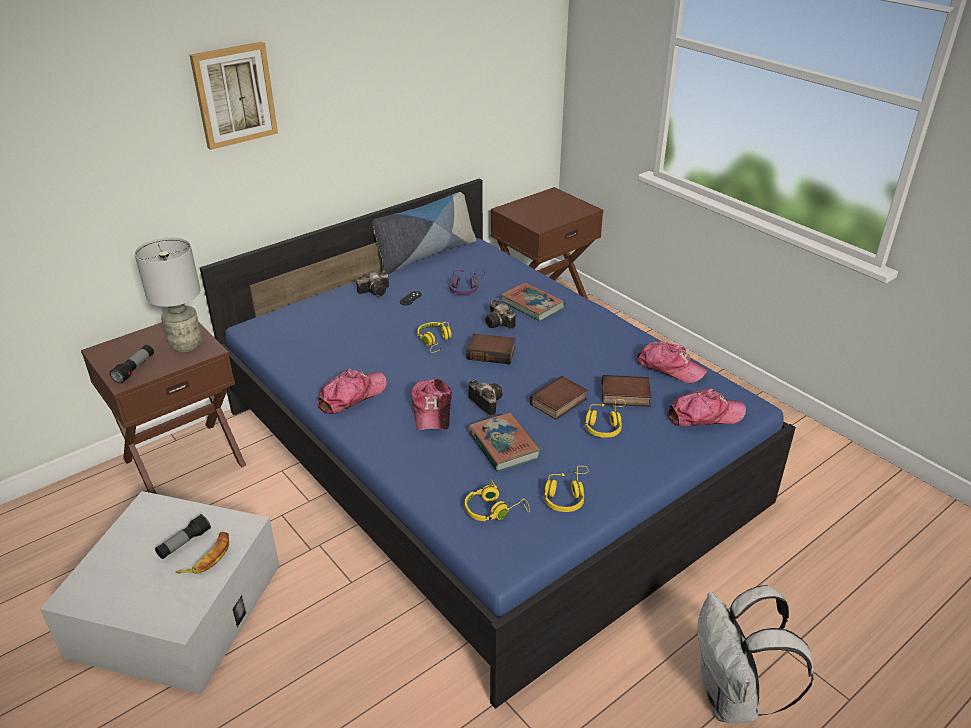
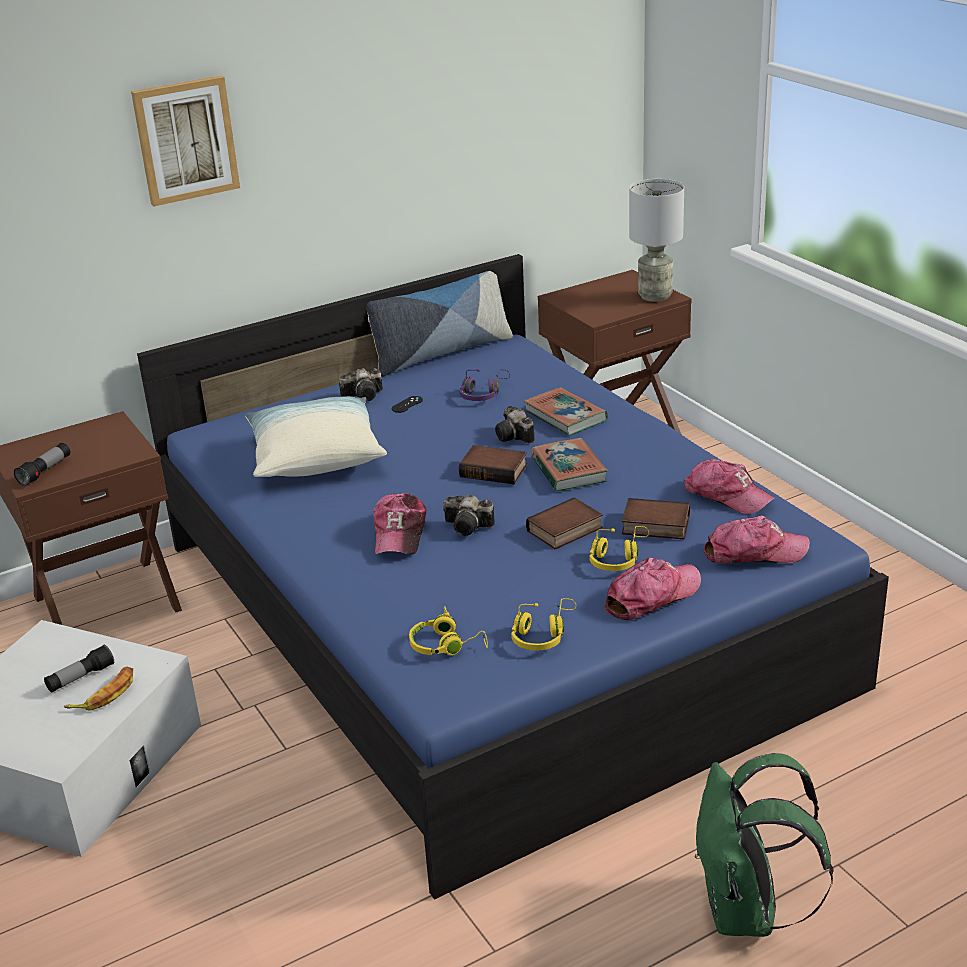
camera: 10 degrees right, 5 degrees down
grey table lamp [135,237,202,352] -> grey table lamp moved to [629,179,684,302]
cap [317,369,386,414] -> cap moved to [604,558,701,620]
yellow headphones [417,322,452,353] -> none
book [468,413,541,472] -> book moved to [531,438,608,491]
camera [469,379,503,416] -> camera turned 135 degrees clockwise [443,494,495,536]
white backpack [697,586,814,723] -> green backpack [695,753,834,937]
none -> pillow [245,396,387,477]

